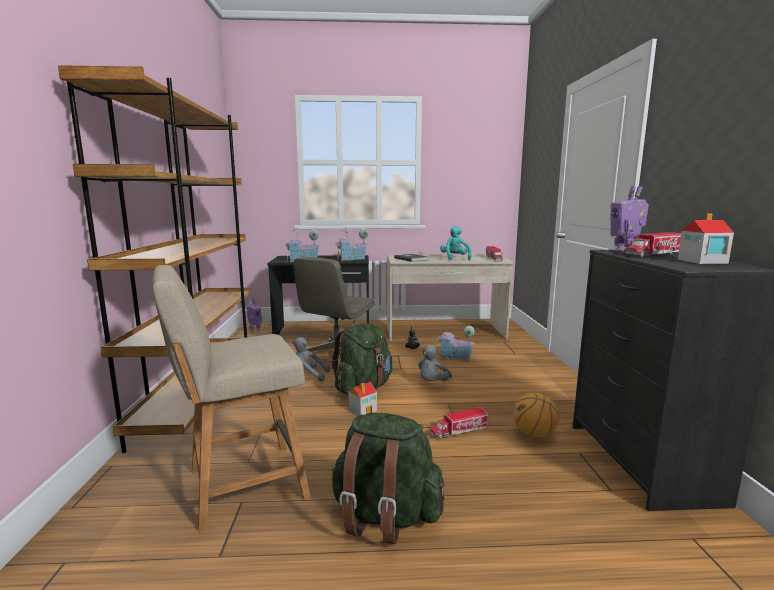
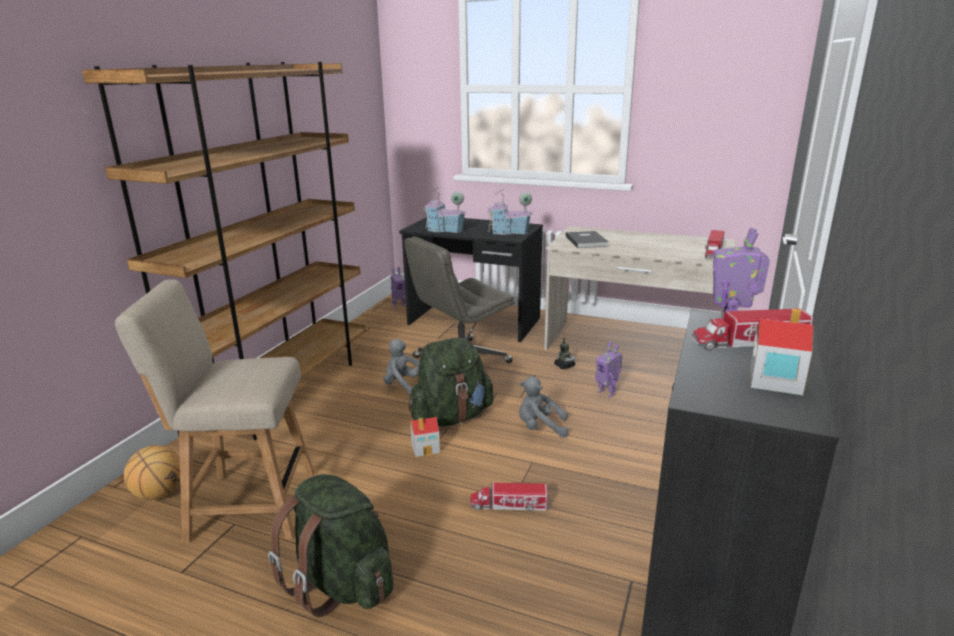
camera: 25 degrees right, 10 degrees up
grey plush toy [418,345,452,381] -> grey plush toy turned 45 degrees clockwise [519,377,568,438]
toy house [436,322,474,360] -> toy robot [595,341,623,398]
turquoise plush toy [440,226,472,261] -> none
basketball [513,393,559,438] -> basketball moved to [124,445,180,500]

